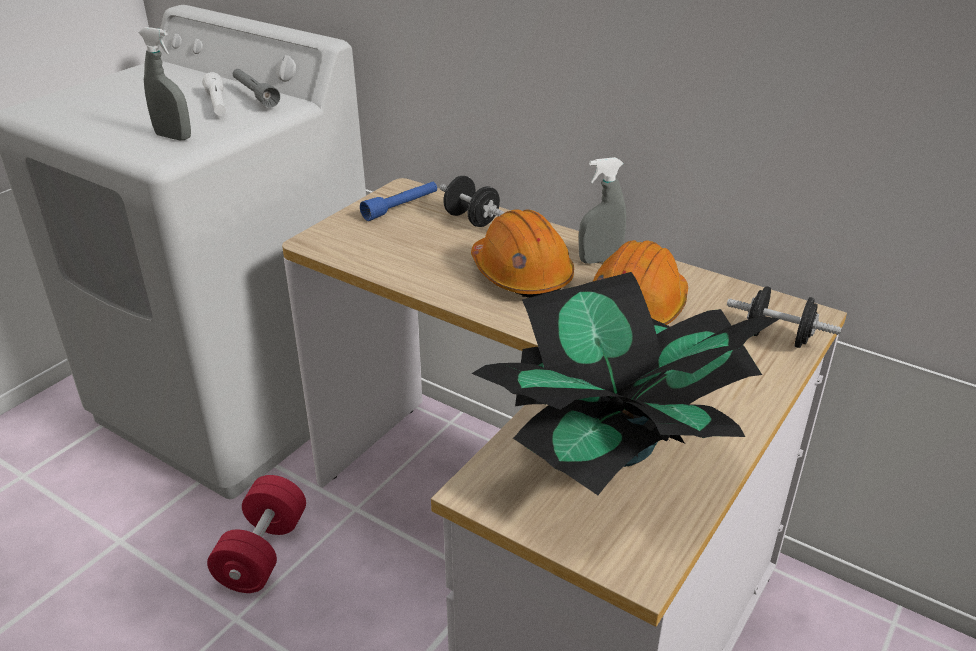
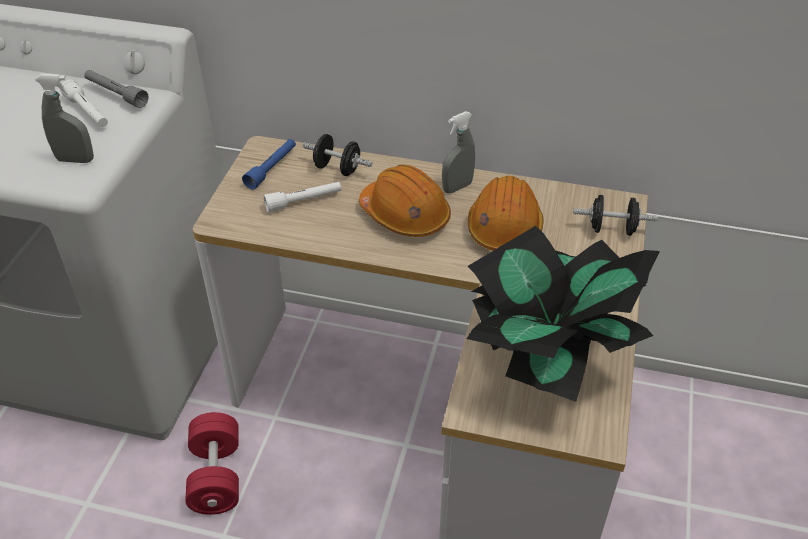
camera: 20 degrees left, 10 degrees up
none -> white flashlight [263,182,341,213]

